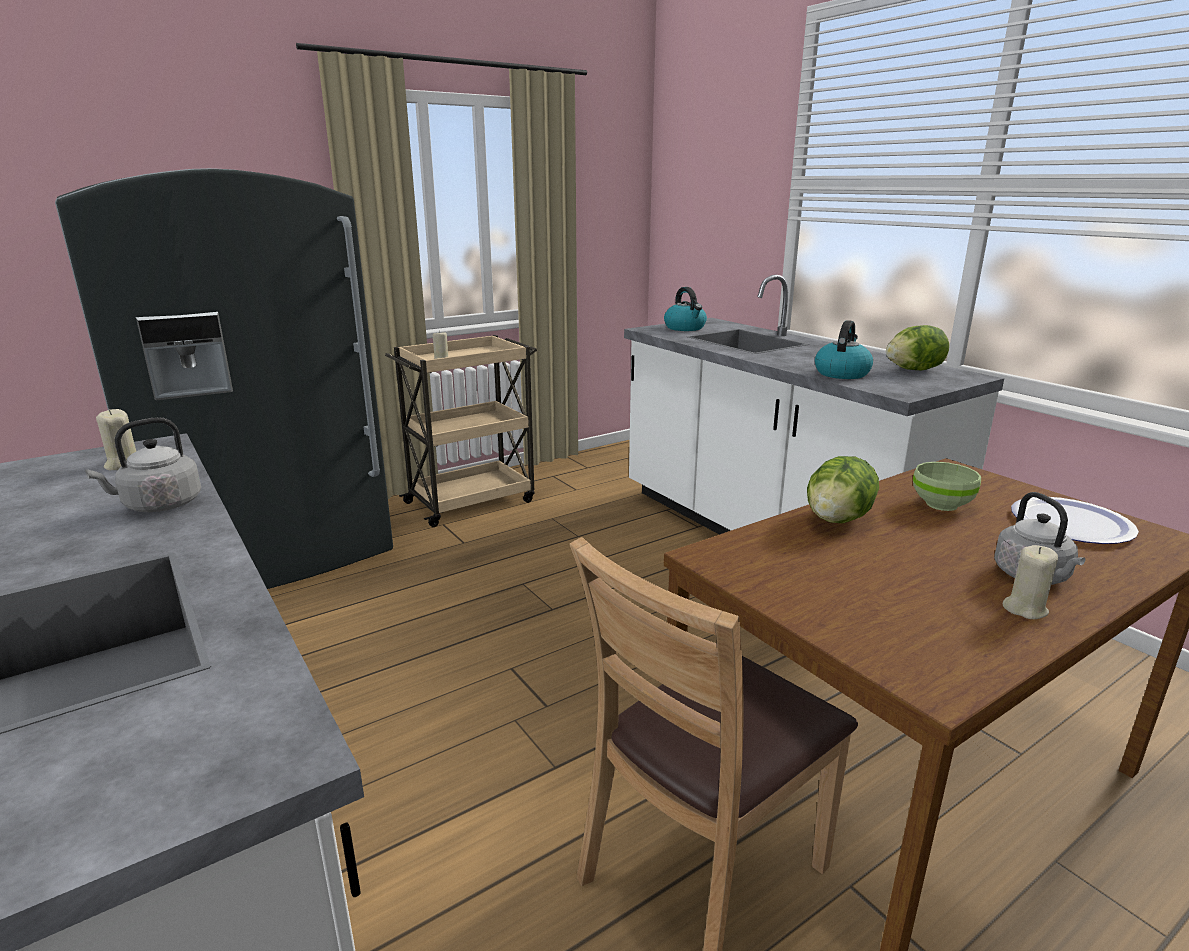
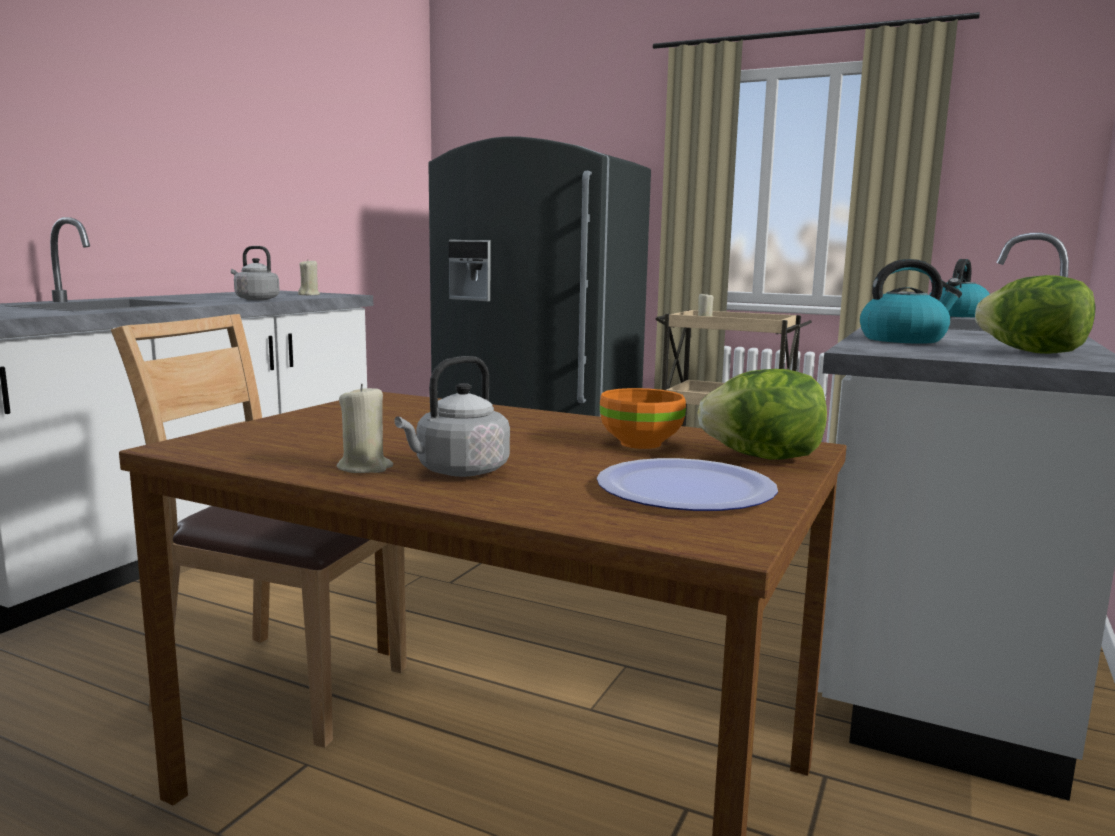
camera: 60 degrees right, 10 degrees down
lettuce [807,456,879,523] -> lettuce moved to [697,369,827,460]
green bowl [913,462,981,511] -> orange bowl [600,388,686,449]

